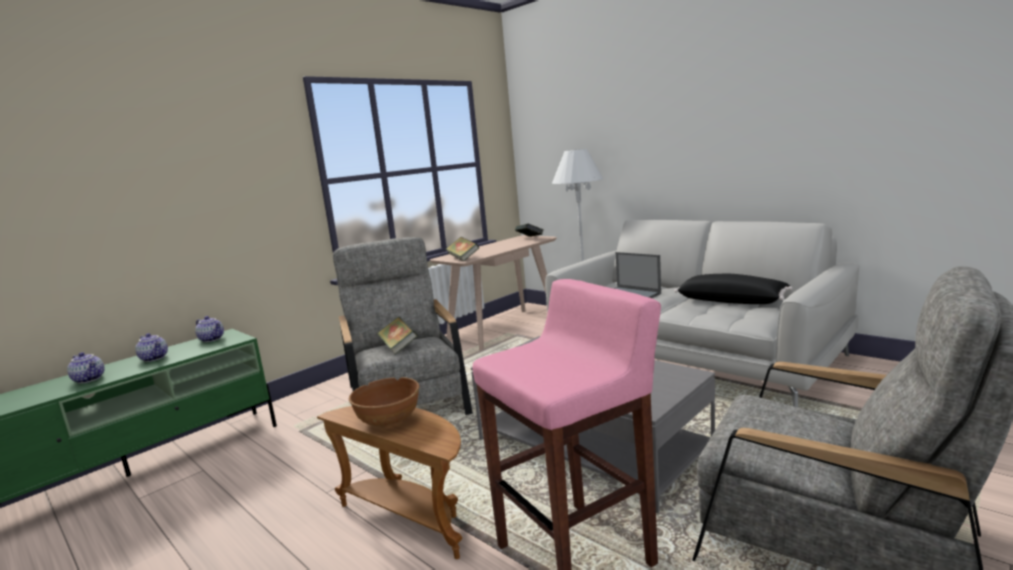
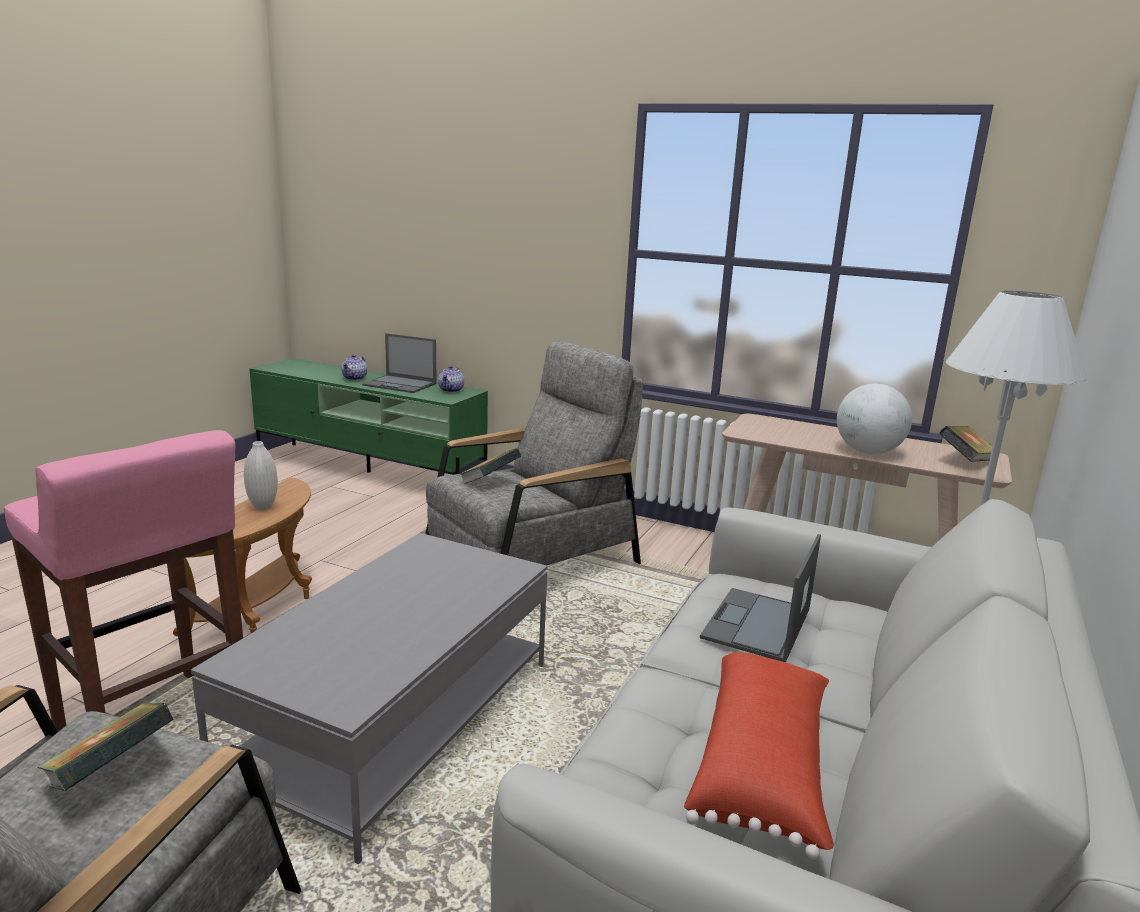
camera: 70 degrees right, 5 degrees up
teapot [135,333,168,362] -> laptop [362,333,437,393]
brown bowl [349,377,419,427] -> white vase [244,441,278,510]
book [446,237,479,262] -> book moved to [38,703,174,791]
black pillow [674,274,793,304] -> red pillow [684,652,833,859]
none -> globe [837,384,912,454]

